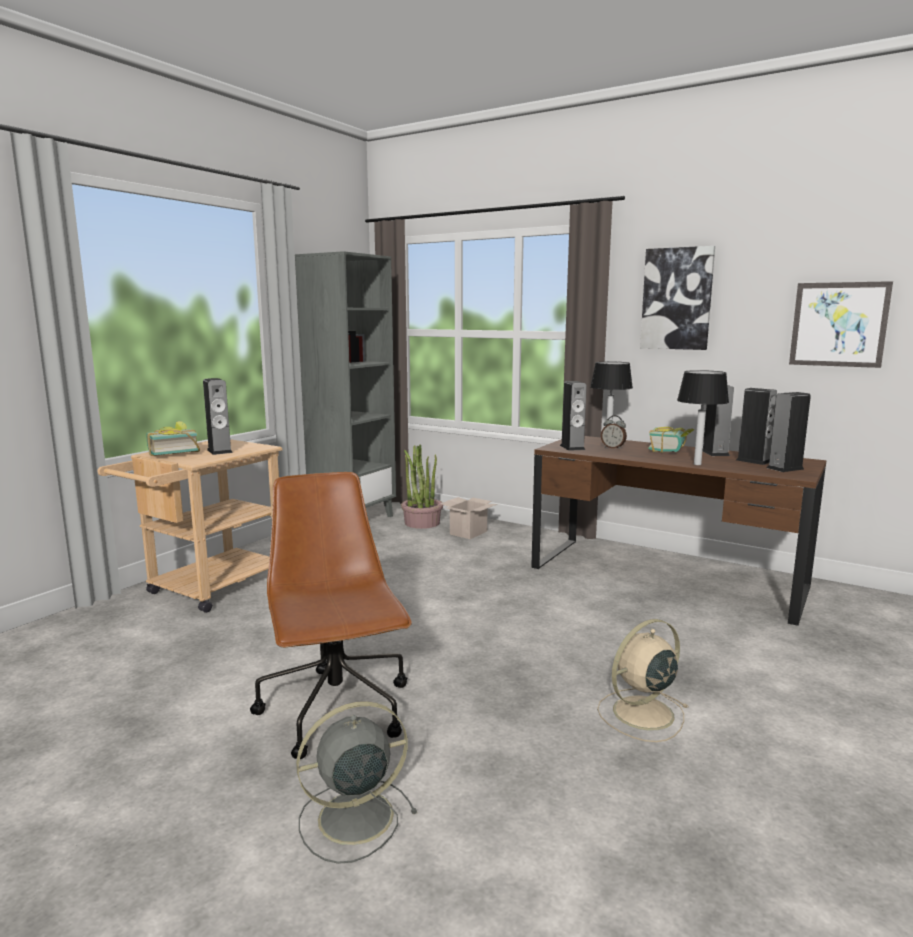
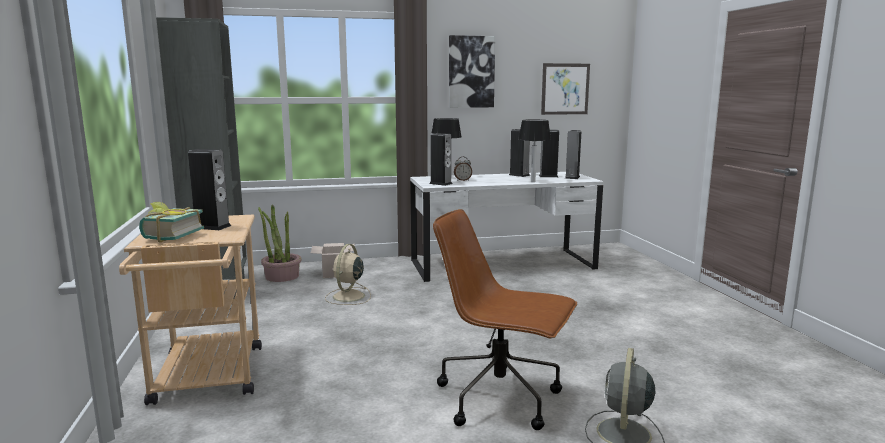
camera: 45 degrees left, 0 degrees up
brown desk [531,436,827,626] -> white desk [410,172,604,282]
beige fan [597,619,688,742] -> beige fan moved to [325,244,371,305]
book [649,426,695,453] -> none

